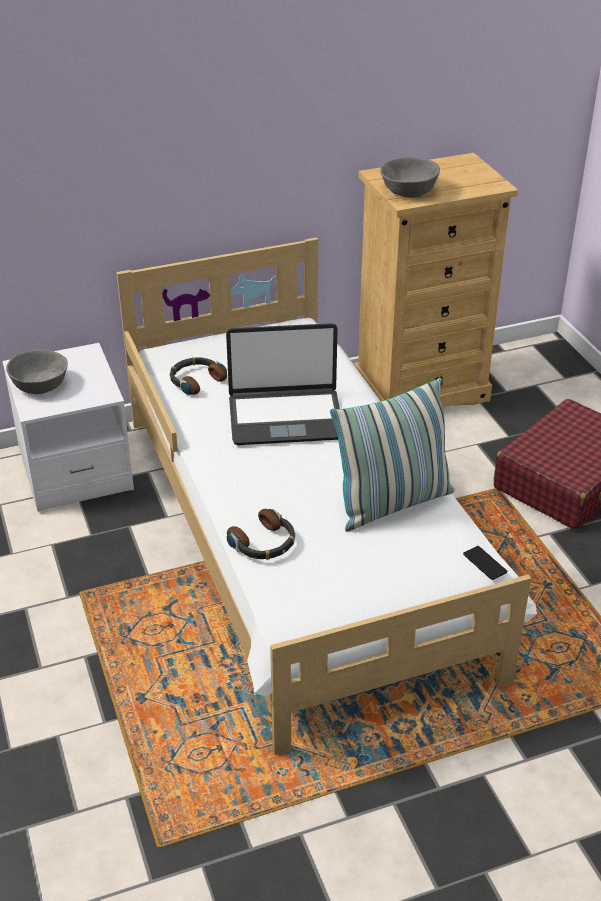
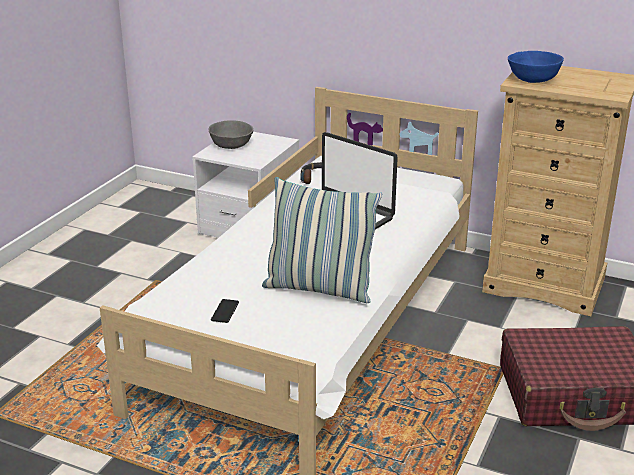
camera: 45 degrees right, 10 degrees down
headphones [227,509,295,560] -> none
grey bowl [380,157,440,198] -> blue bowl [508,51,564,83]
phone [463,546,507,580] -> phone moved to [211,299,239,323]

